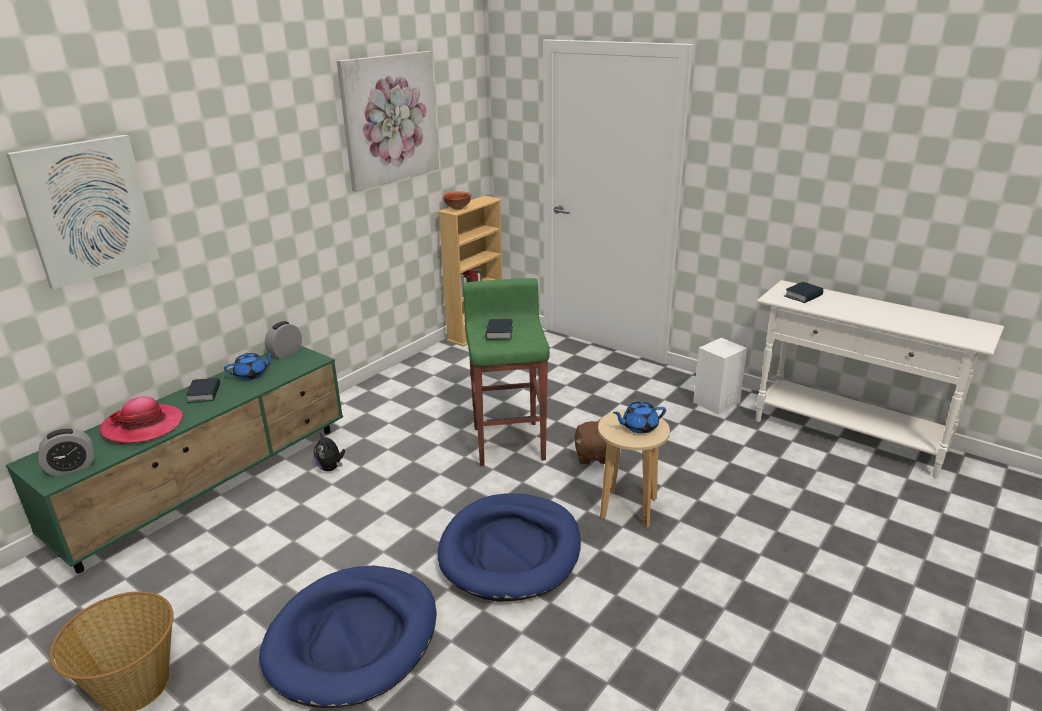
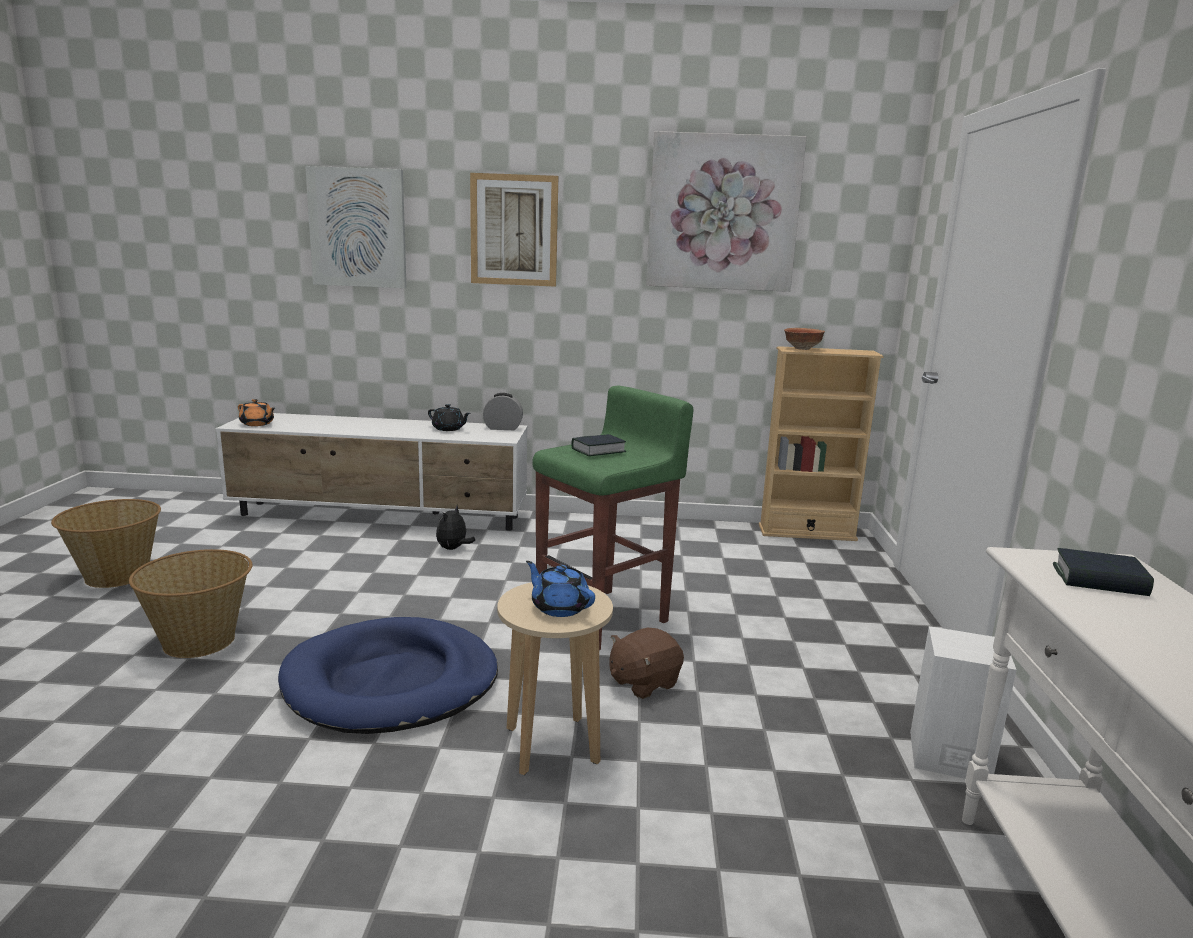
camera: 55 degrees right, 10 degrees down
green tv stand [6,346,343,573] -> white tv stand [216,413,528,531]
alarm clock [38,428,94,476] -> orange teapot [238,399,275,426]
hat [100,396,184,444] -> none
book [186,378,220,403] -> none
blue teapot [224,352,274,380] -> black teapot [428,404,471,431]
blue dog bed [259,565,437,708] -> basket [129,549,252,658]
none -> picture [470,173,558,287]

